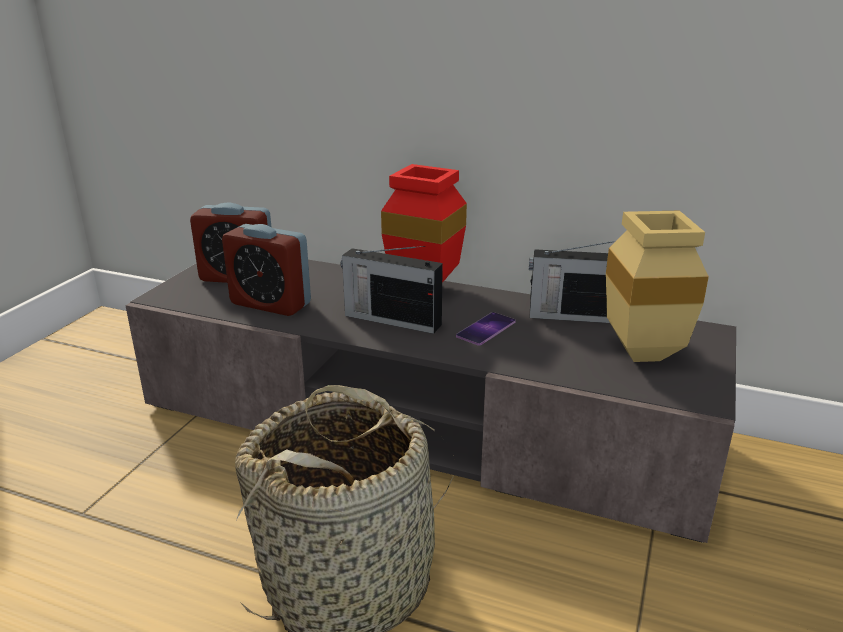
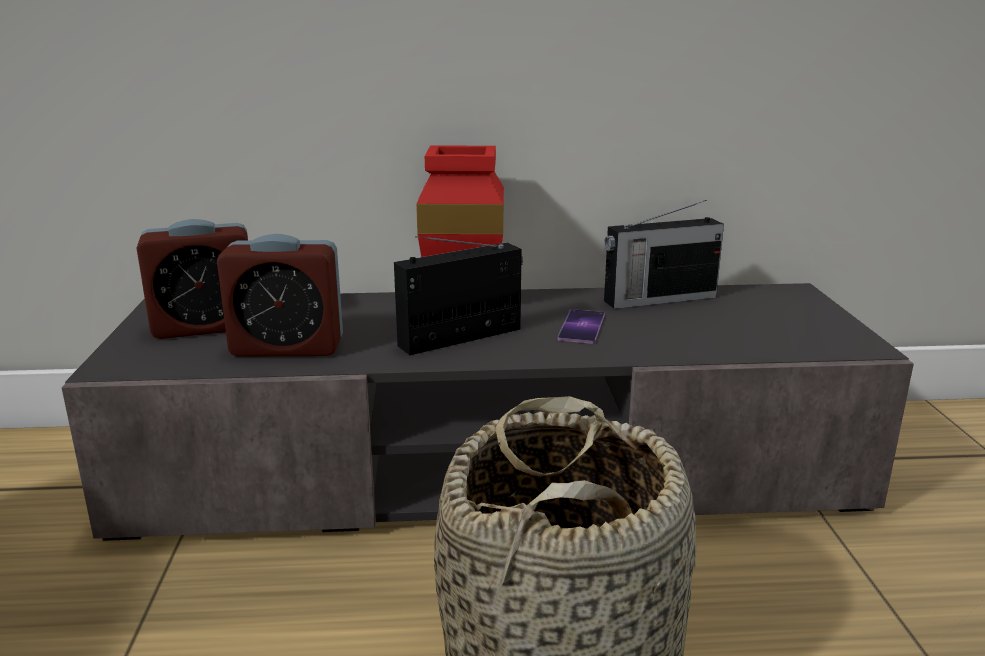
camera: 25 degrees left, 5 degrees down
radio [341,246,443,334] -> radio turned 150 degrees clockwise [394,236,523,355]
beige vase [606,210,709,362] -> none

